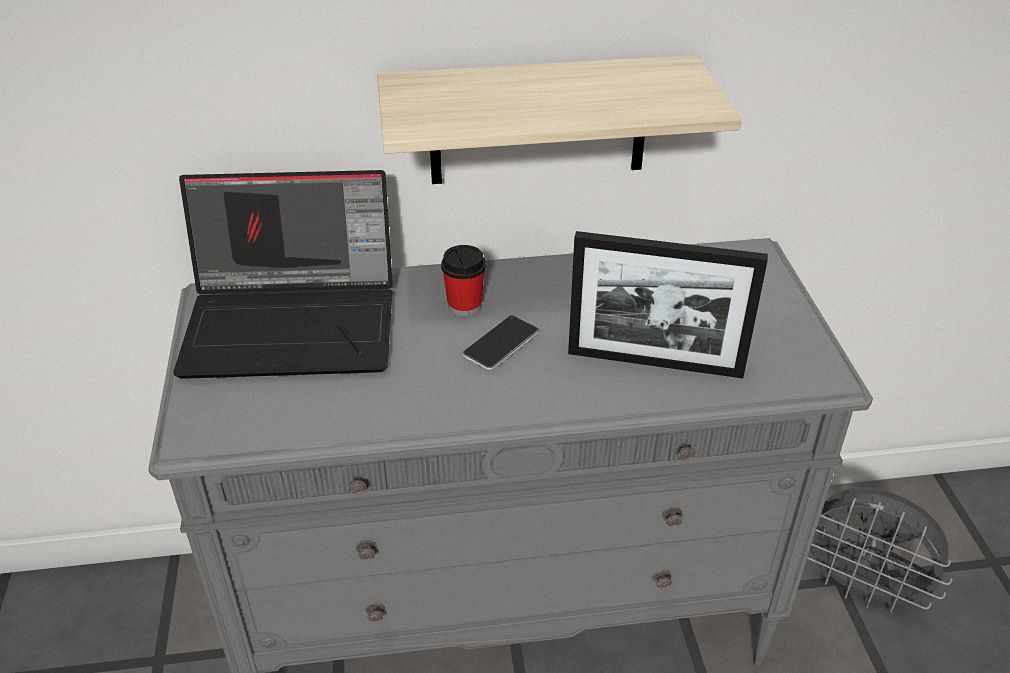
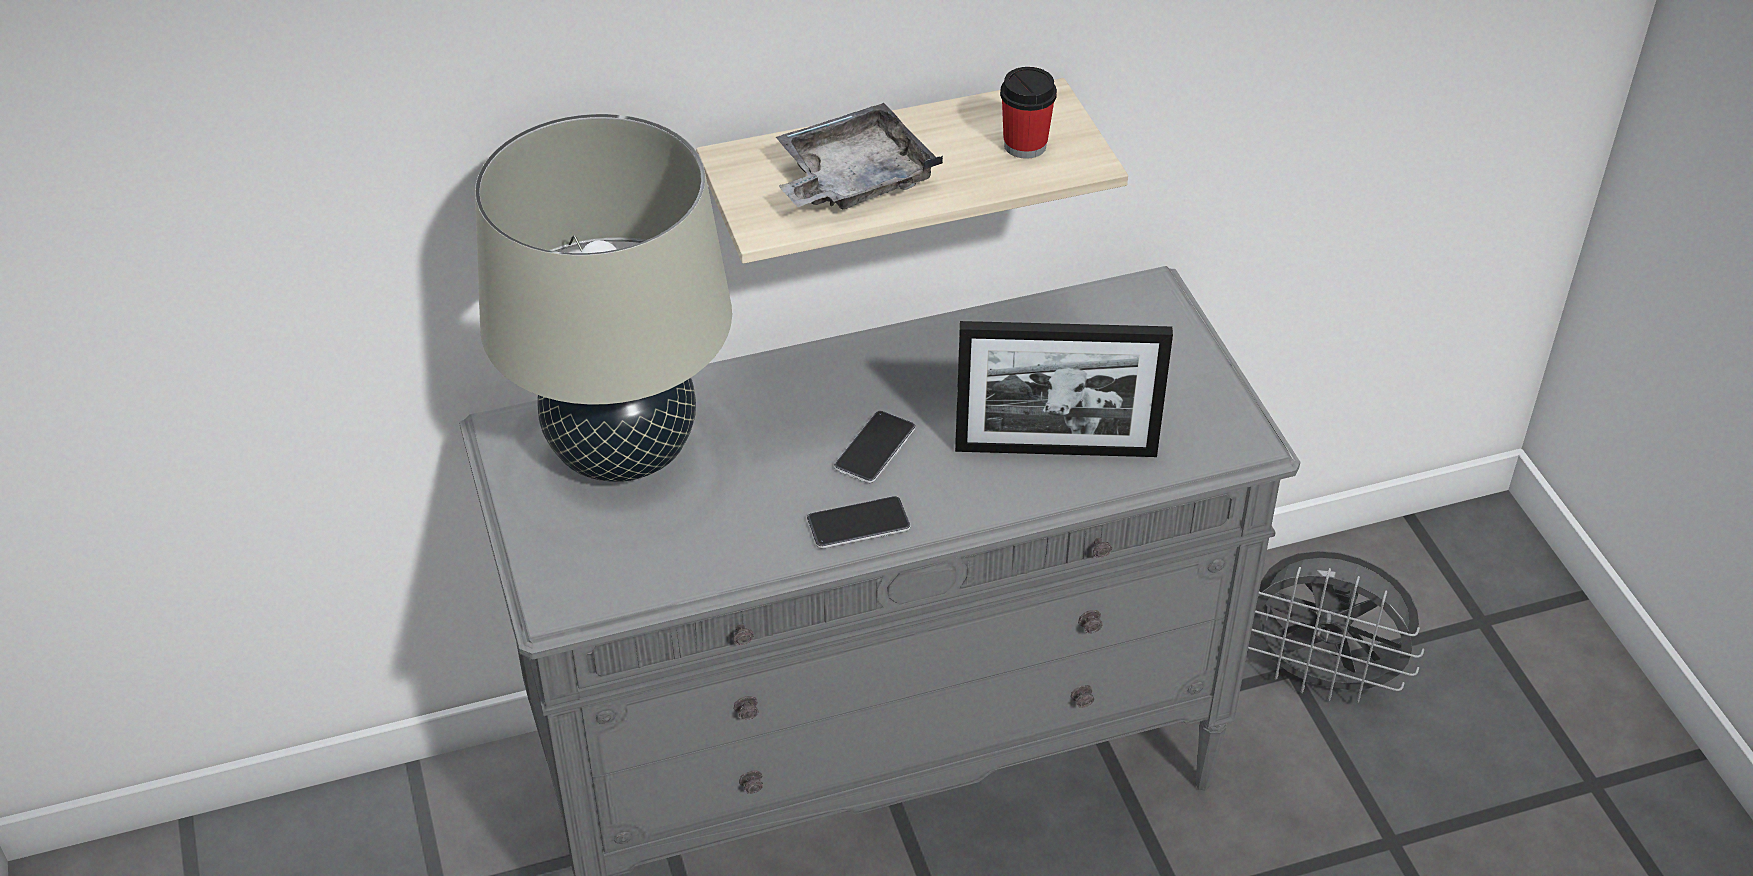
camera: 10 degrees left, 5 degrees up
laptop [173,170,393,379] -> beige table lamp [475,114,732,482]
cup [441,245,486,316] -> cup moved to [1000,67,1057,159]
none -> grey tray [776,103,943,209]
none -> phone [807,496,911,549]

